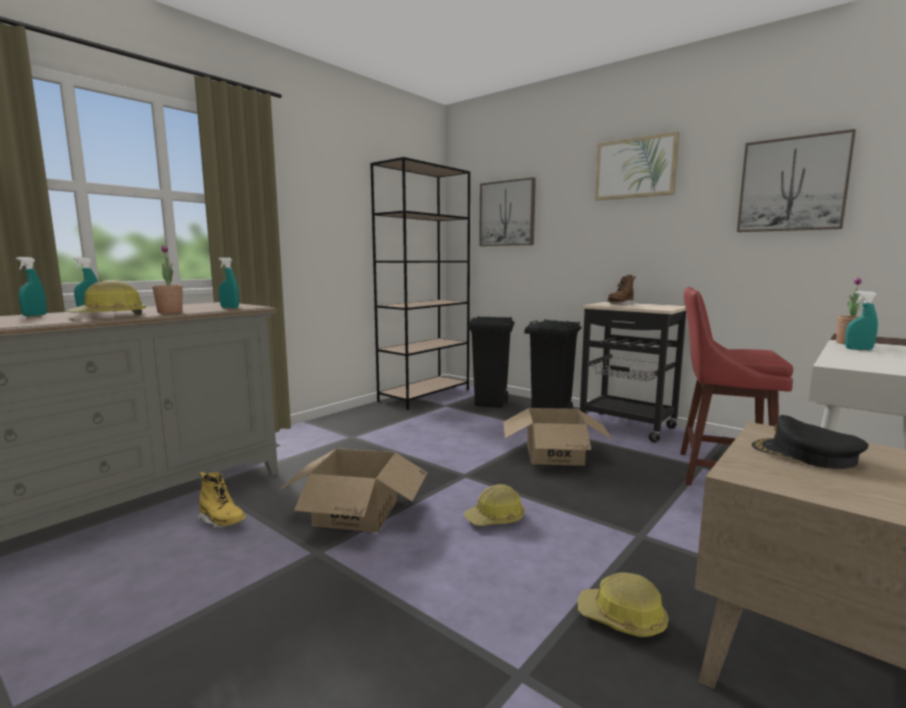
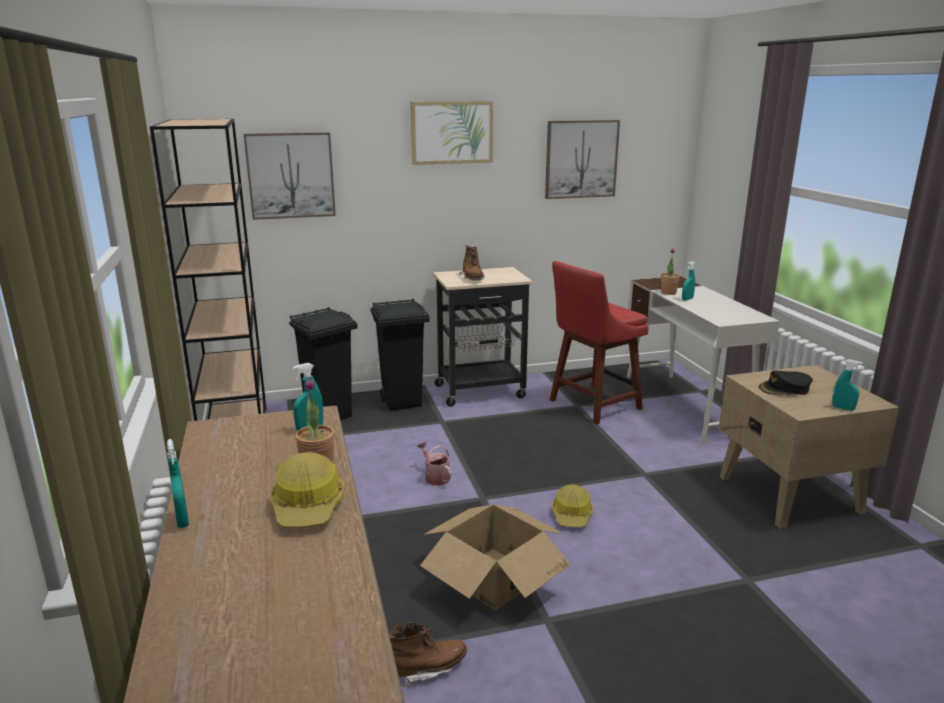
camera: 55 degrees left, 10 degrees up
turquoise spray bottle [16,257,47,316] -> turquoise spray bottle moved to [832,359,862,411]
yellow boot [197,472,246,528] -> brown boot [389,622,467,687]
cardboard box [503,408,613,466] -> none
hard hat [578,572,669,637] -> none
none -> watering can [417,442,451,486]

